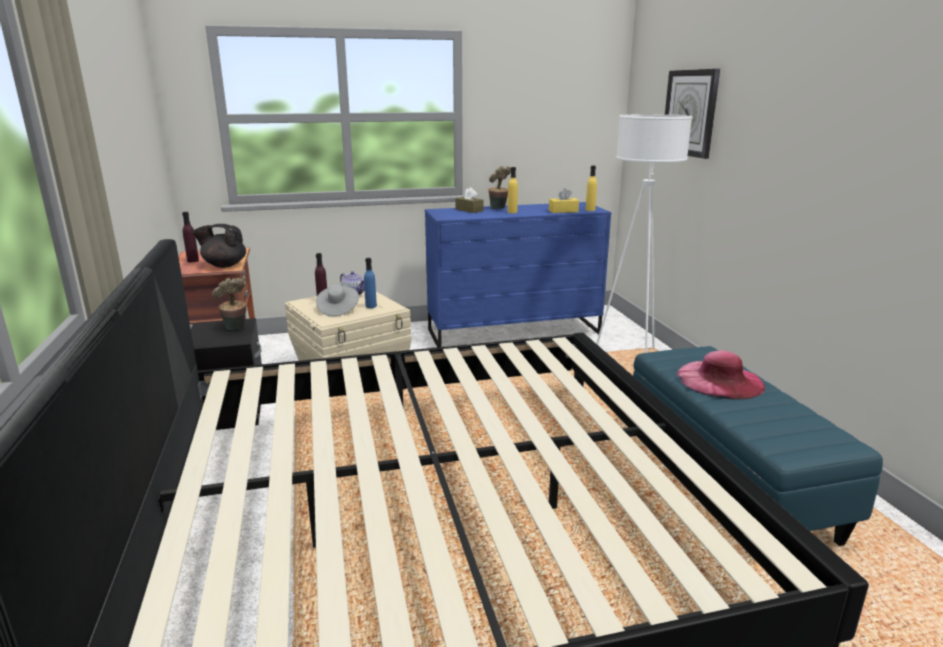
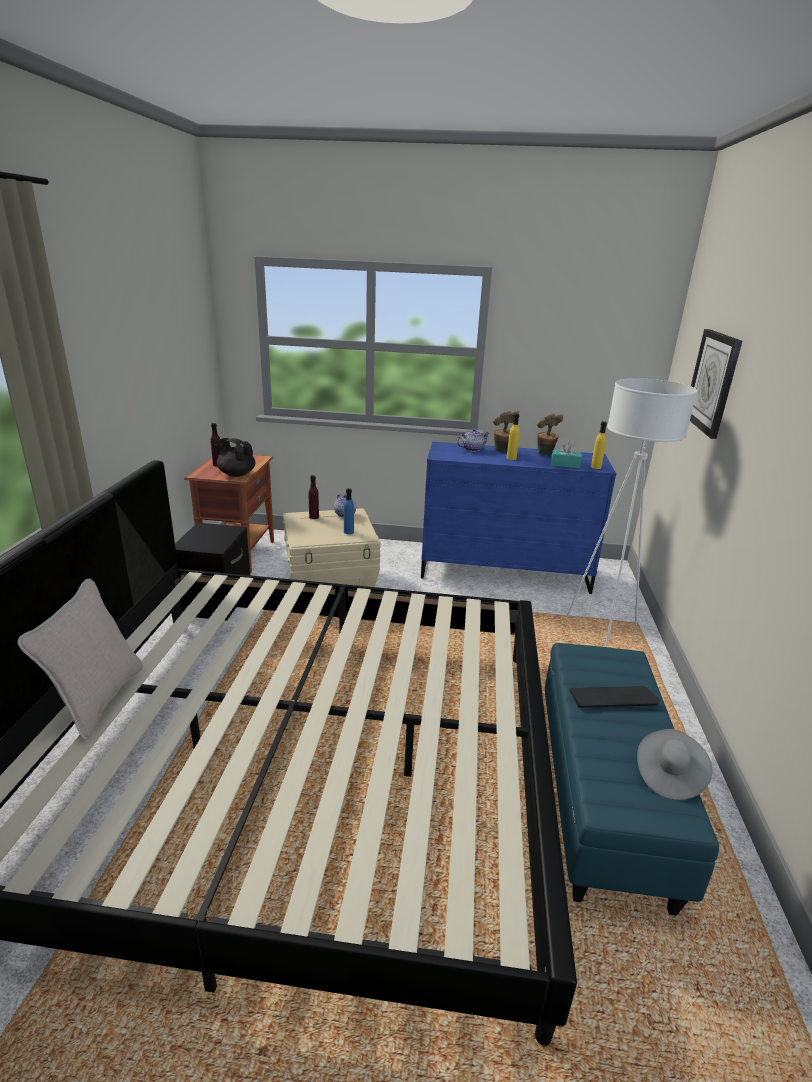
camera: 20 degrees right, 5 degrees up
potted plant [212,276,246,330] -> potted plant moved to [537,413,563,455]
grey hat [316,285,359,316] -> grey hat moved to [637,729,713,800]
brown tissue box [455,187,483,213] -> teapot [457,428,490,452]
yellow tissue box [549,188,579,213] -> turquoise tissue box [551,442,582,468]
pink hat [677,350,765,400] -> keyboard [569,686,660,708]
none -> beige pillow [18,579,143,740]

